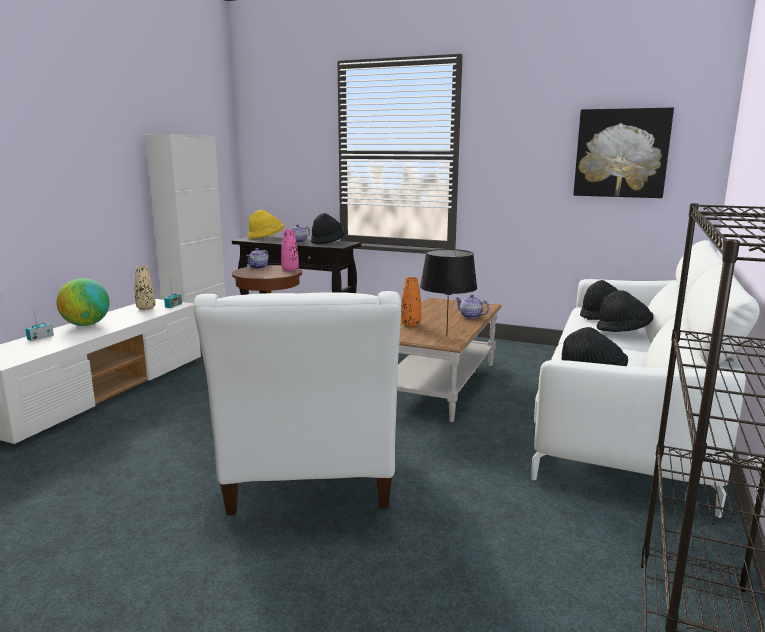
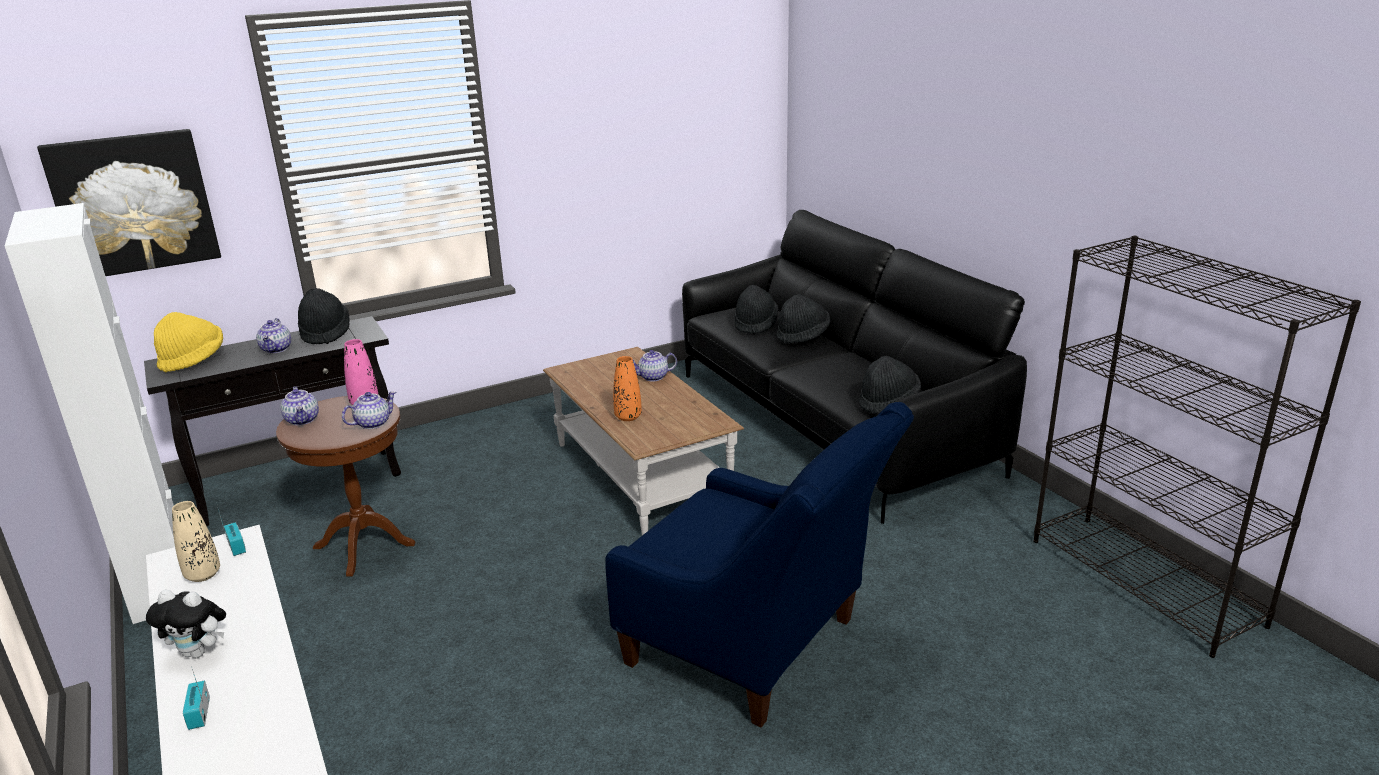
camera: 50 degrees left, 10 degrees up
globe [56,278,110,326] -> plush toy [146,590,226,659]
white armchair [194,291,401,515] -> blue armchair [605,402,914,727]
black table lamp [420,249,477,337] -> none
white sofa [531,240,760,518] -> black sofa [682,210,1027,524]
picture [573,108,674,198] -> picture moved to [37,129,221,276]
none -> teapot [342,391,396,429]

